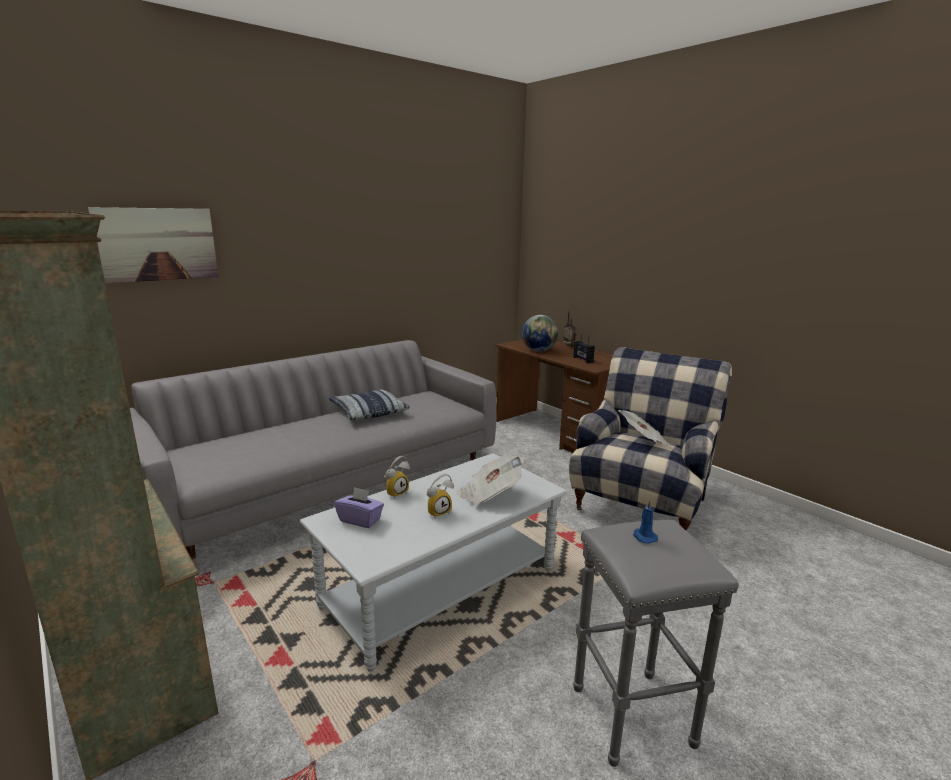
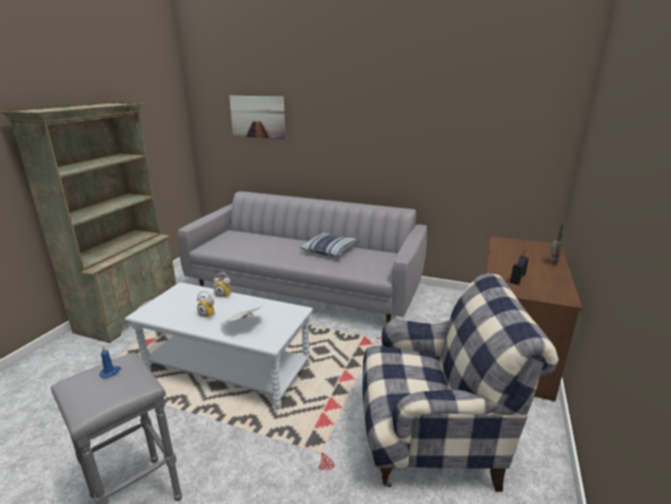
camera: 60 degrees right, 5 degrees up
purple tissue box [334,487,384,528] -> none
globe [522,315,558,352] -> none
newspaper [618,410,671,446] -> none

